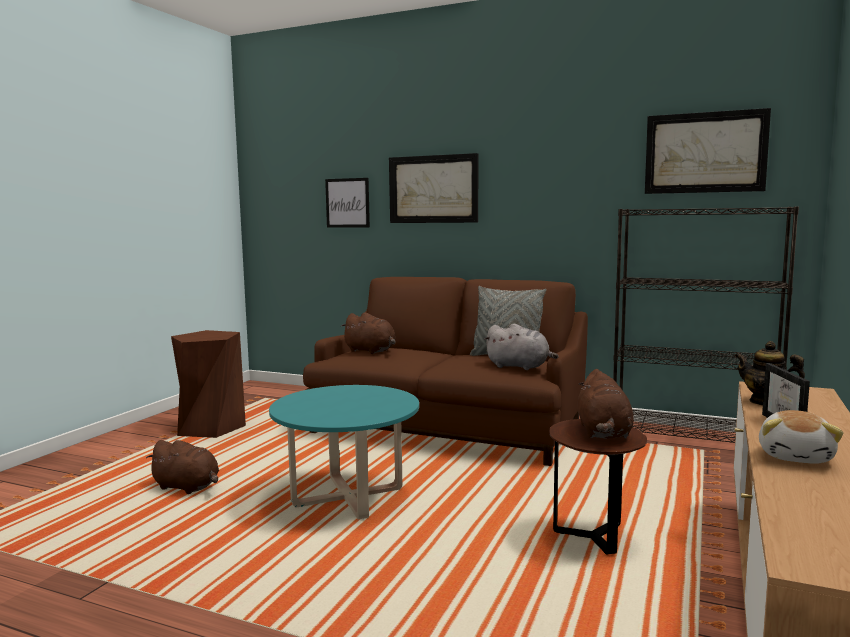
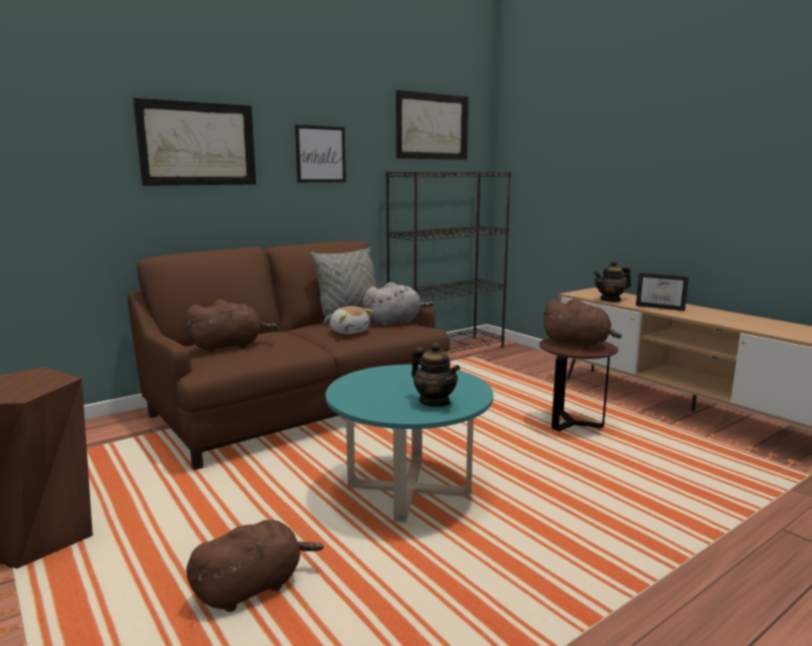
camera: 60 degrees left, 5 degrees up
picture [325,178,370,227] -> picture moved to [295,125,346,183]
plush toy [759,410,843,464] -> plush toy moved to [330,306,374,334]
none -> teapot [411,342,460,407]

